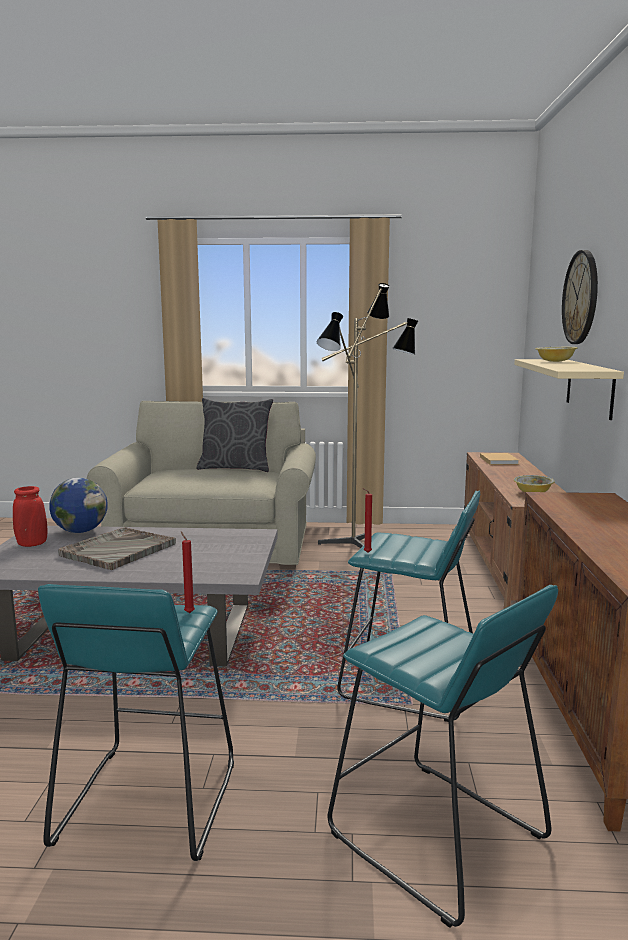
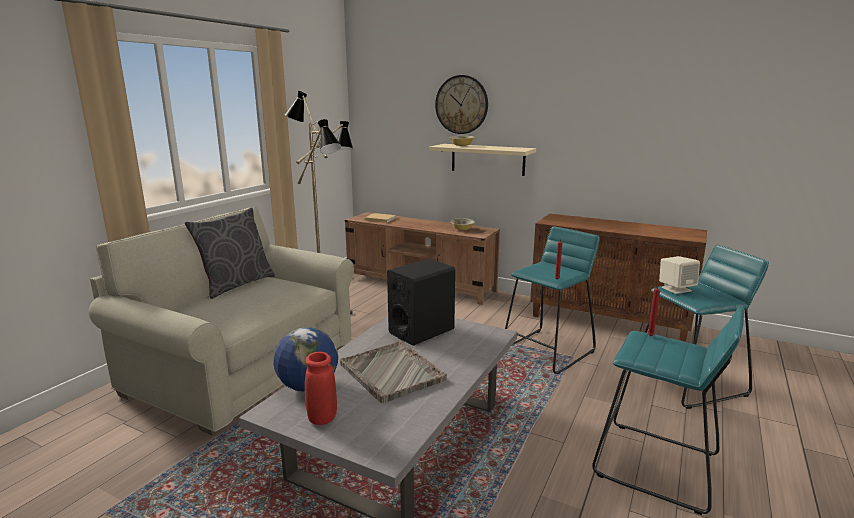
camera: 65 degrees left, 5 degrees up
none -> black speaker [387,259,455,346]
none -> beige speaker [659,256,700,294]

